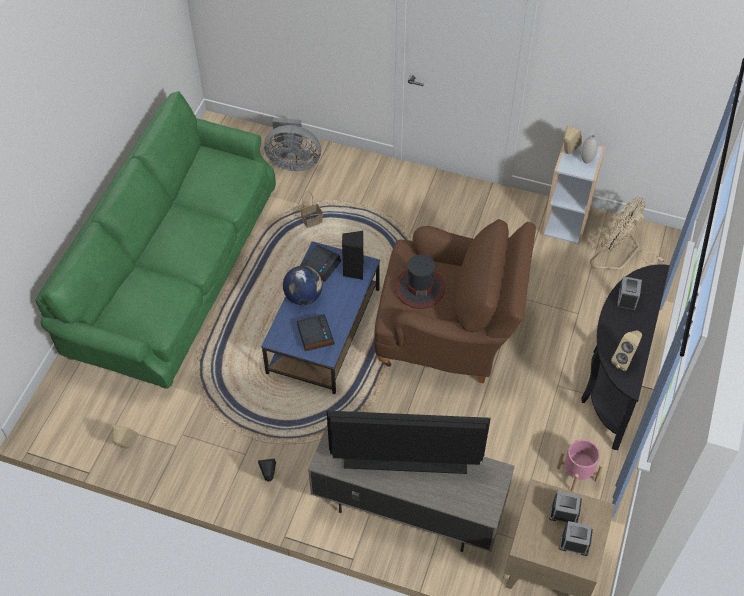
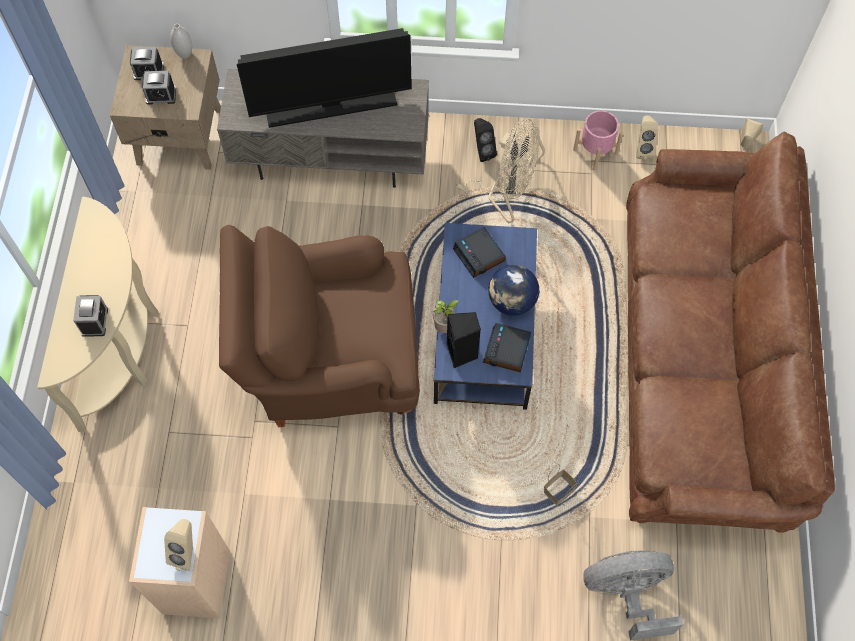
camera: 165 degrees right, 10 degrees up
green sofa [35,91,276,388] -> brown sofa [626,131,835,533]
hat [395,255,445,309] -> none
pink planter [557,439,603,492] -> pink planter moved to [573,110,623,170]
white vase [581,134,598,164] -> white vase moved to [170,24,192,59]
black console table [581,264,670,450] -> beige console table [37,197,159,433]
beige fan [590,197,664,270] -> beige fan moved to [456,119,545,224]
beige speaker [611,330,642,371] -> beige speaker moved to [741,118,764,148]
none -> potted plant [433,300,460,333]

